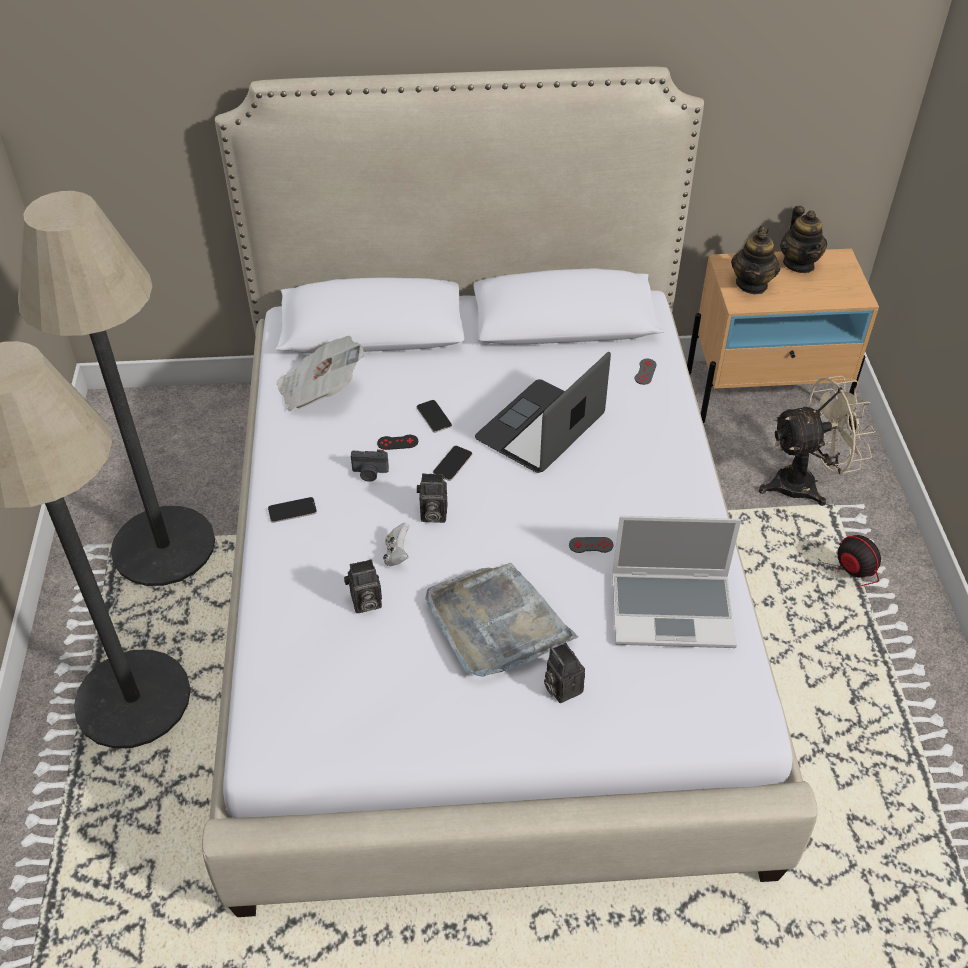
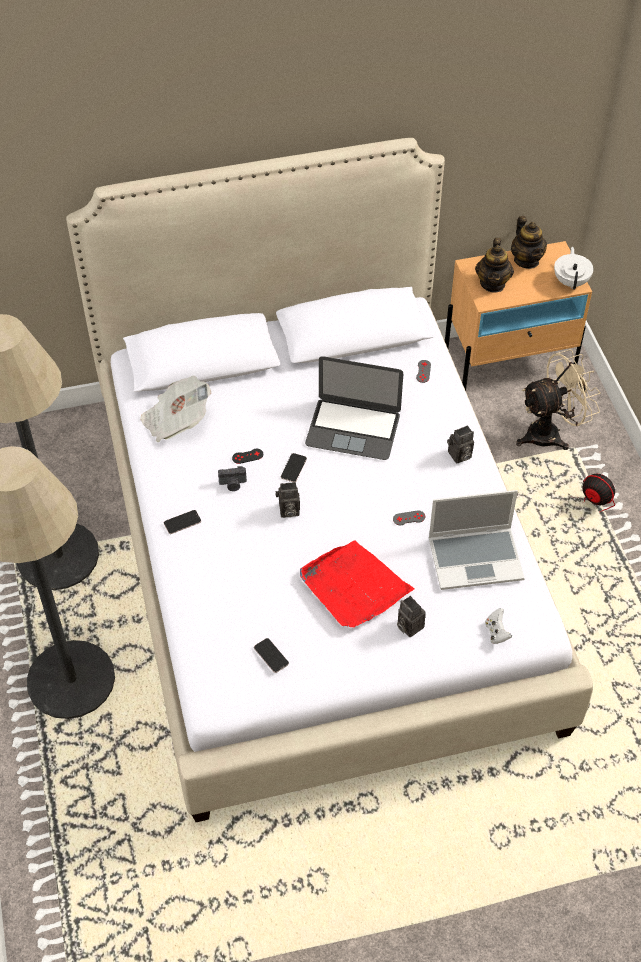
camera: 10 degrees left, 5 degrees up
camera [344,559,382,613] -> camera moved to [447,425,474,464]
white game controller [383,523,410,566] -> white game controller moved to [485,608,512,644]
phone [417,400,452,433] -> phone moved to [254,638,289,673]
grey tray [425,563,578,677] -> red tray [300,540,414,627]
laptop [475,352,611,473] -> laptop turned 105 degrees counterclockwise [305,356,403,460]
none -> white teapot [554,247,594,290]

